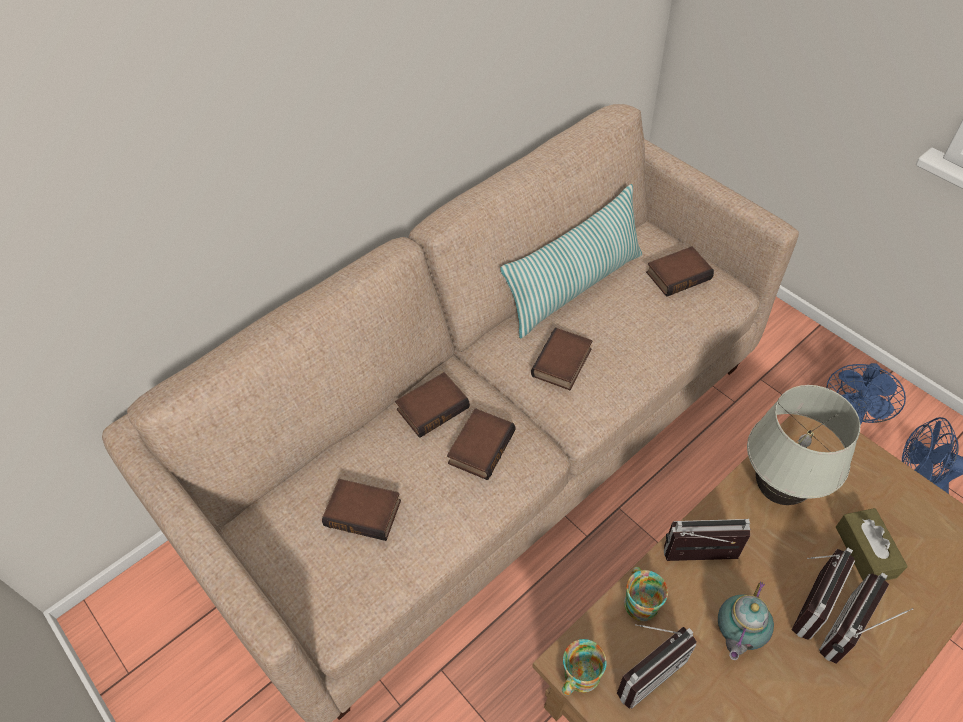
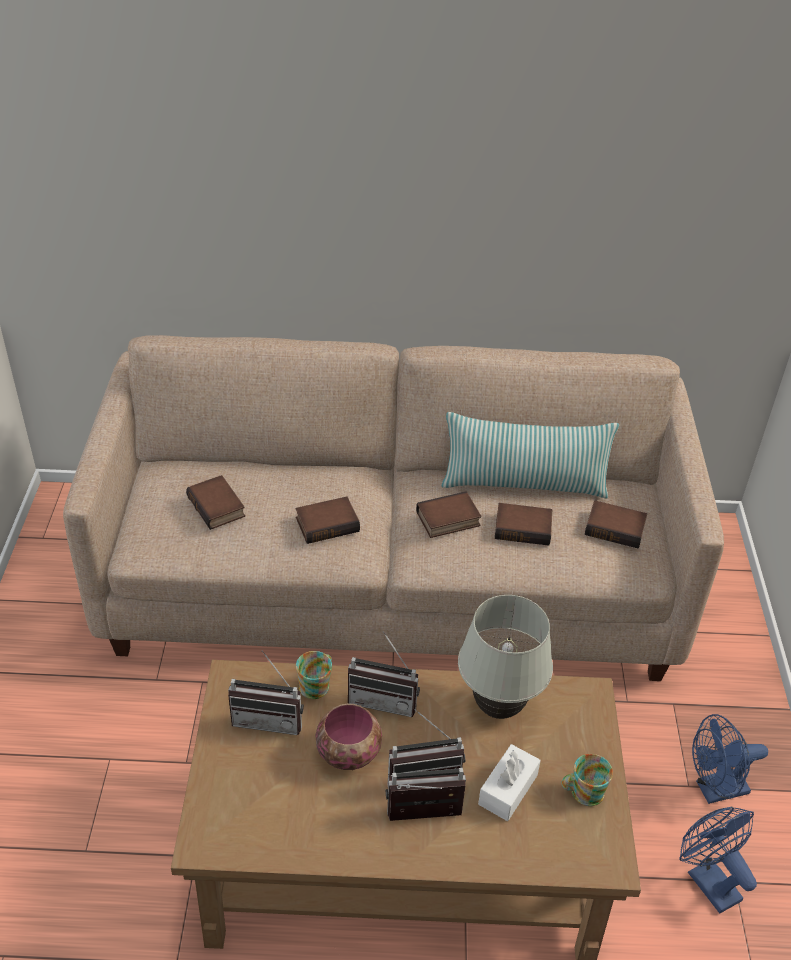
camera: 40 degrees right, 10 degrees down
book [395,372,470,438] -> book moved to [495,503,552,546]
mug [562,639,607,695] -> mug moved to [561,754,613,806]
radio [664,519,751,561] -> radio turned 150 degrees clockwise [348,631,420,717]
teapot [718,582,774,660] -> bowl [315,704,382,770]
brown tissue box [836,508,908,581] -> white tissue box [478,744,541,821]

